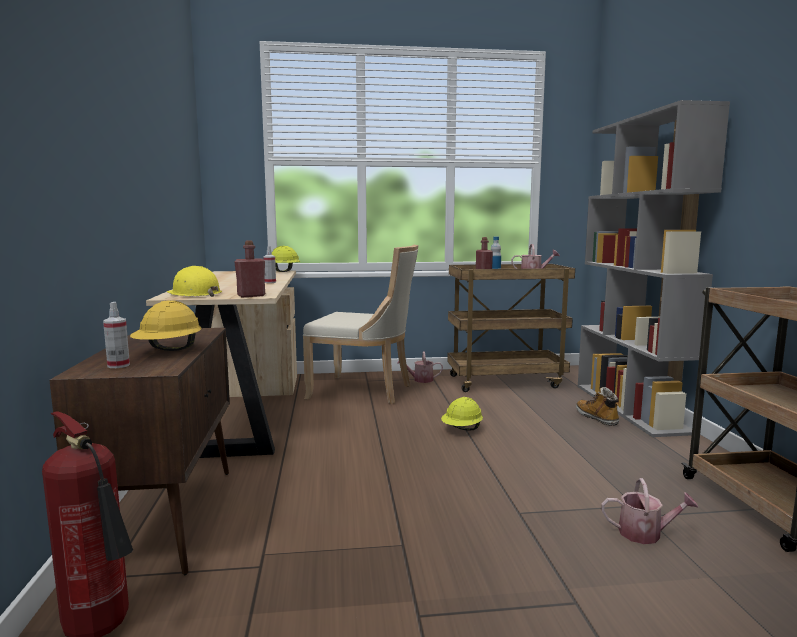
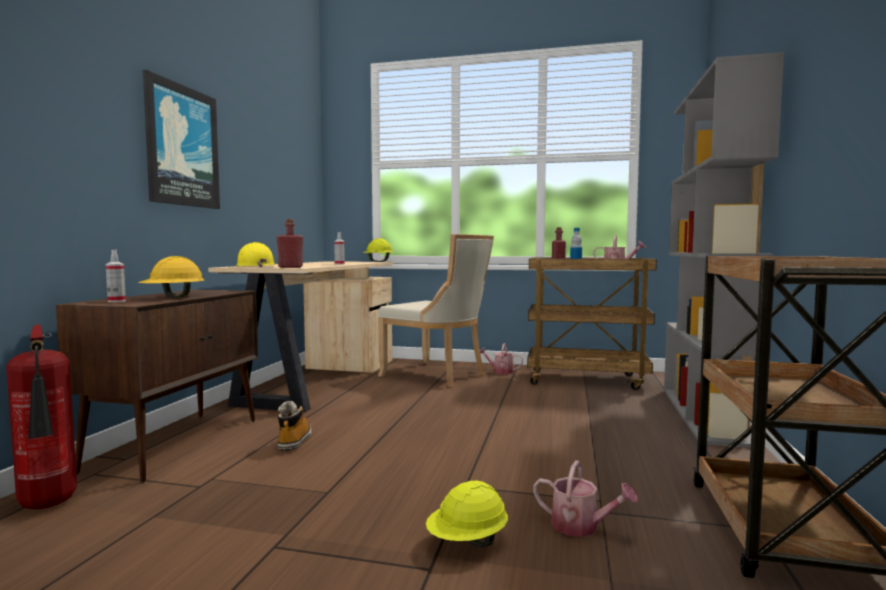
camera: 20 degrees right, 5 degrees down
yellow hard hat [441,397,483,431] -> yellow hard hat moved to [426,480,508,548]
boot [576,387,619,426] -> boot moved to [277,401,311,451]
none -> picture [143,70,220,209]

